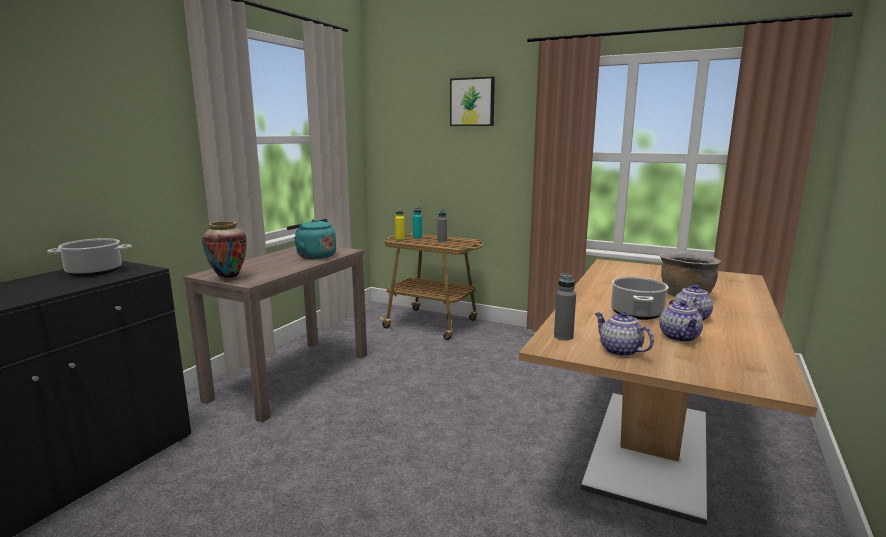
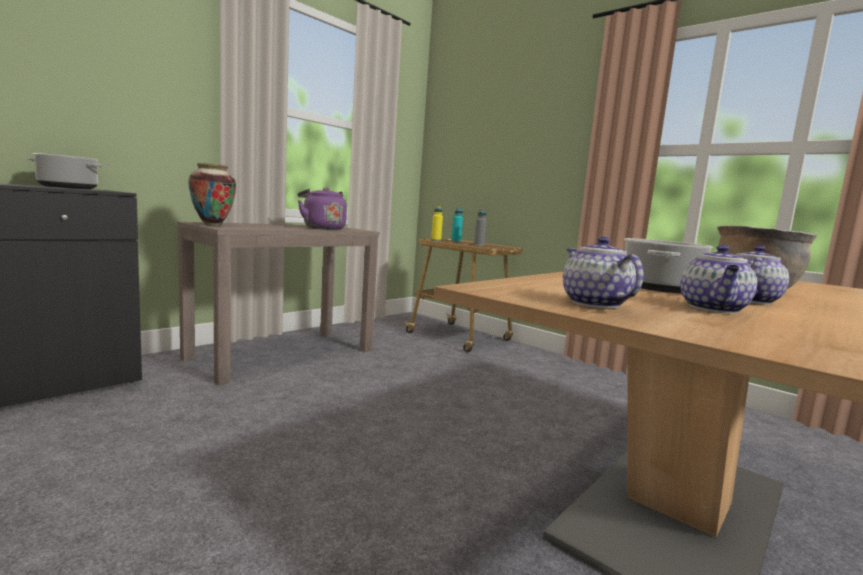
camera: 15 degrees right, 5 degrees down
turquoise kettle [287,219,336,259] -> purple kettle [298,187,347,230]
picture [450,76,495,126] -> none
grey bottle [554,273,576,340] -> none

